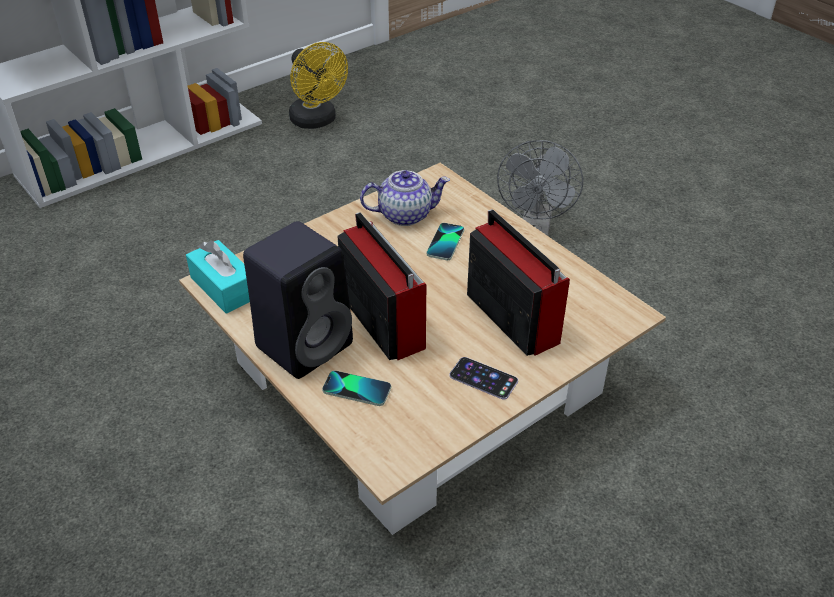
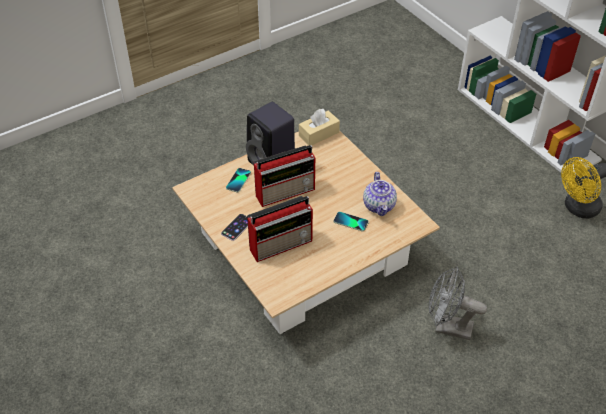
camera: 95 degrees right, 5 degrees up
turquoise tissue box [186,240,250,314] -> beige tissue box [299,109,340,146]

